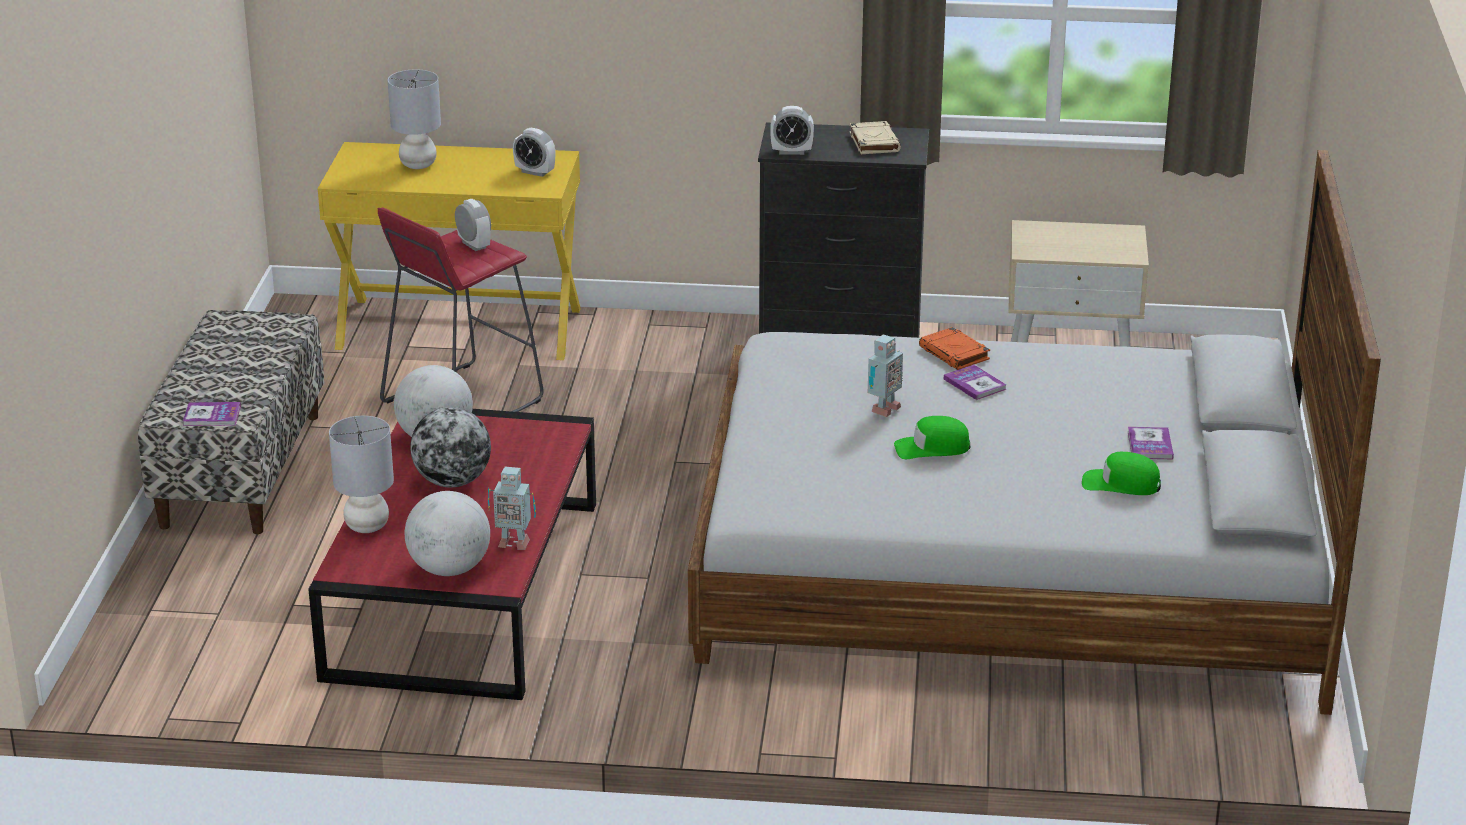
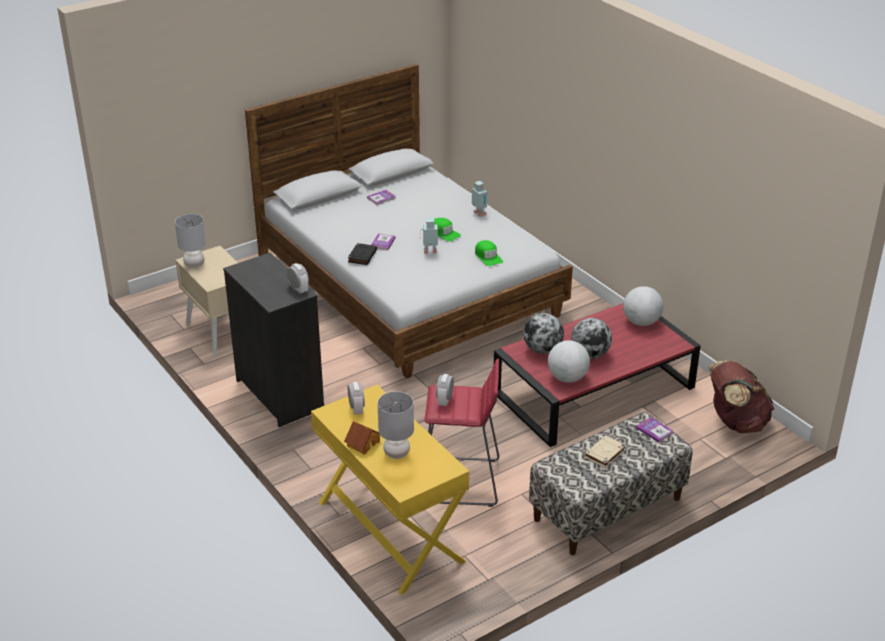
camera: 130 degrees left, 5 degrees up
grey table lamp [329,416,394,533] -> grey table lamp moved to [175,214,206,268]
toy robot [488,467,536,550] -> toy robot moved to [472,181,487,217]
beige book [850,121,901,154] -> beige book moved to [584,435,626,468]
orange book [919,327,990,370] -> black book [348,243,377,265]
green cap [1082,452,1161,495] -> green cap moved to [475,240,503,266]
none -> toy house [344,421,380,455]
none -> globe [523,313,564,354]
none -> brown backpack [708,360,774,433]

